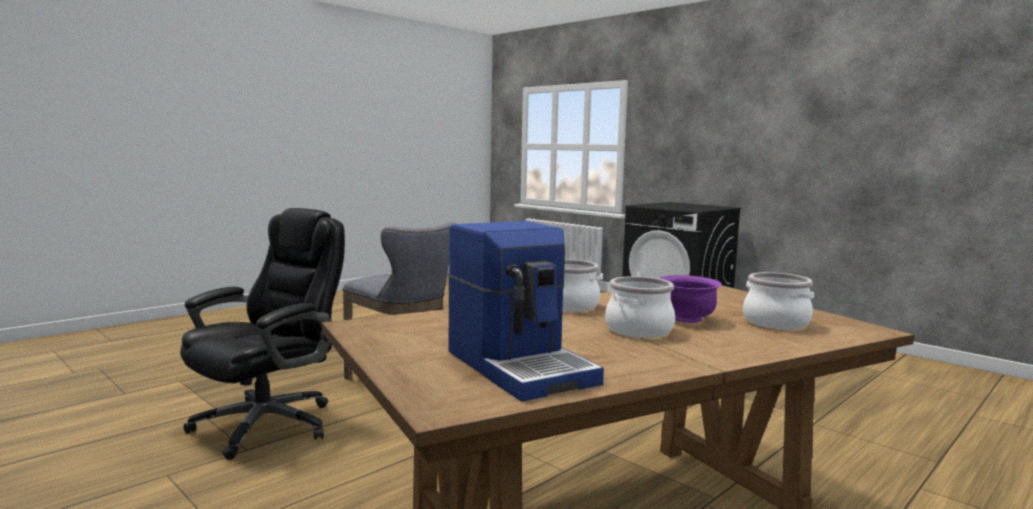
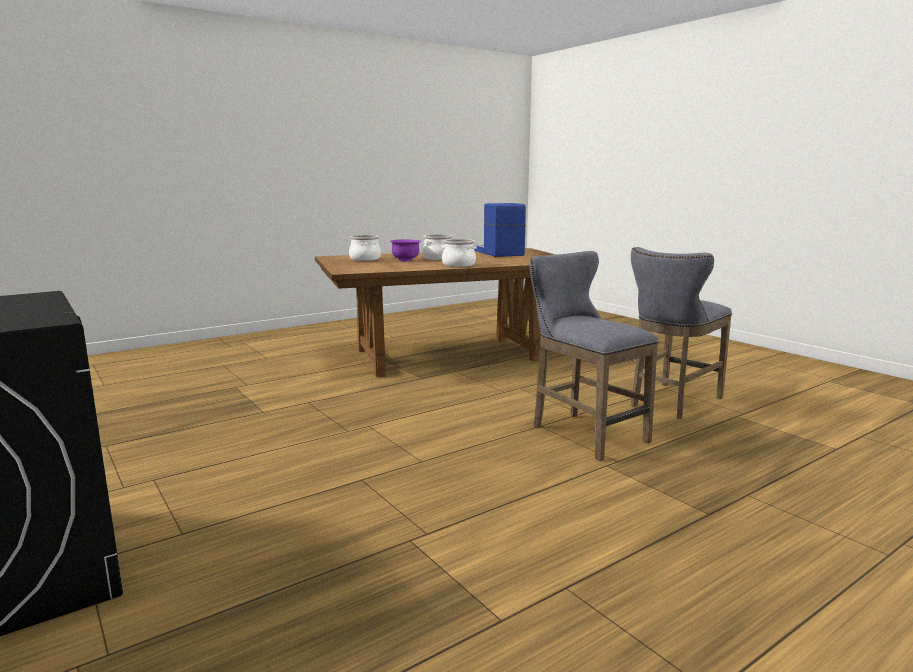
camera: 170 degrees left, 5 degrees up
black office chair [180,208,345,460] -> grey stool [631,247,732,419]

